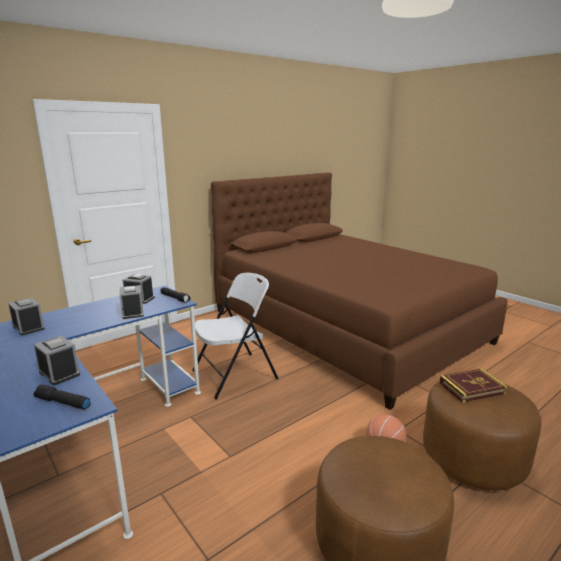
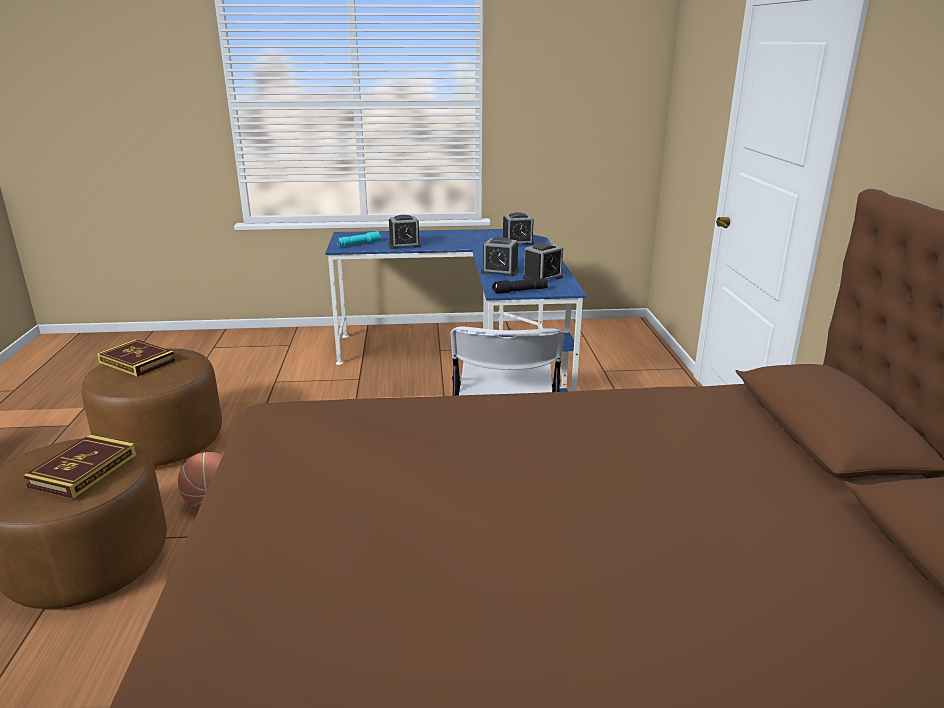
camera: 125 degrees right, 5 degrees up
black flashlight [33,385,91,409] -> turquoise flashlight [337,231,382,246]
none -> book [97,339,175,377]

